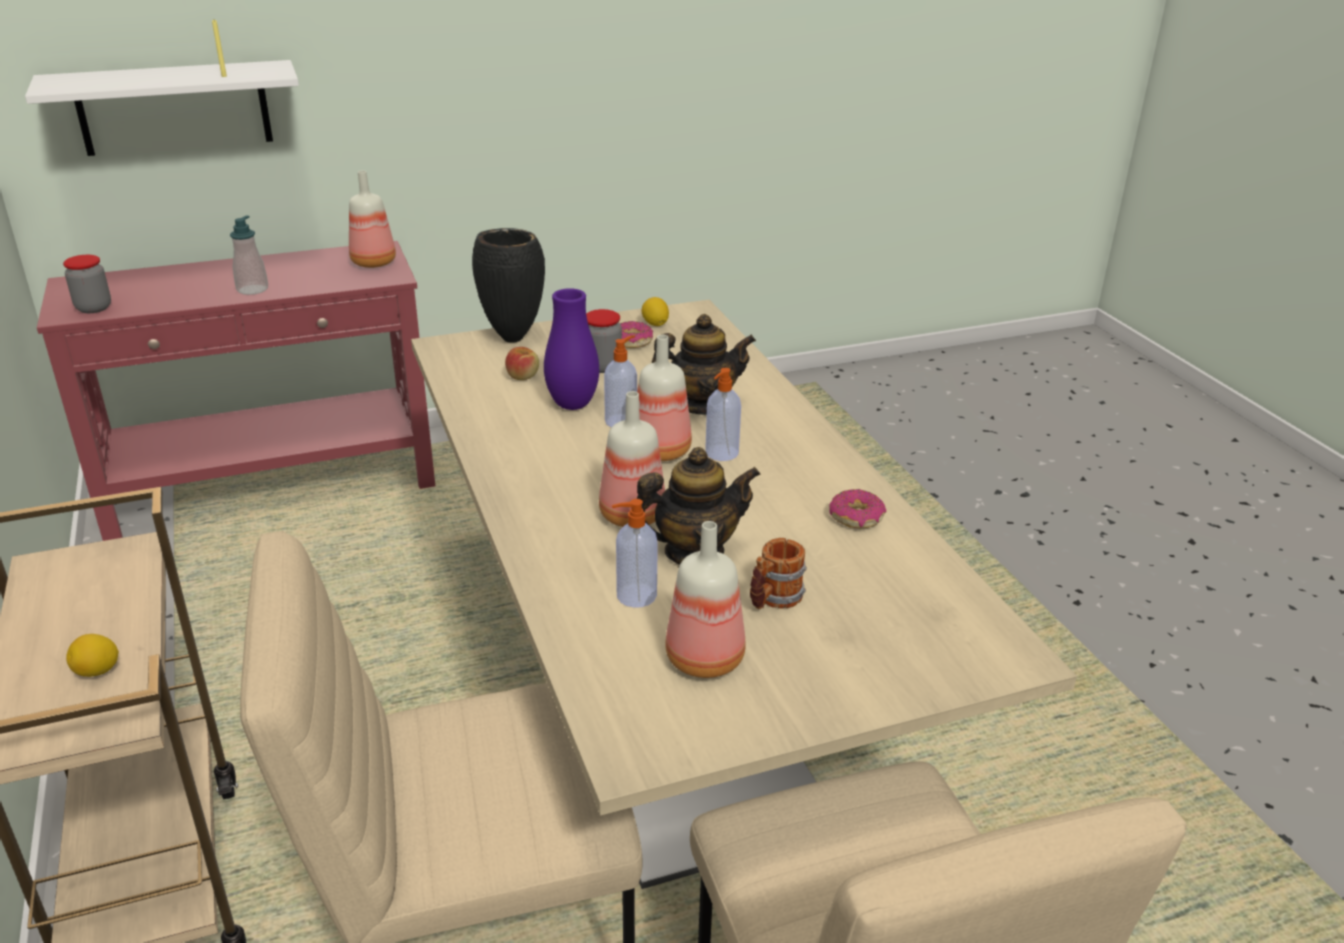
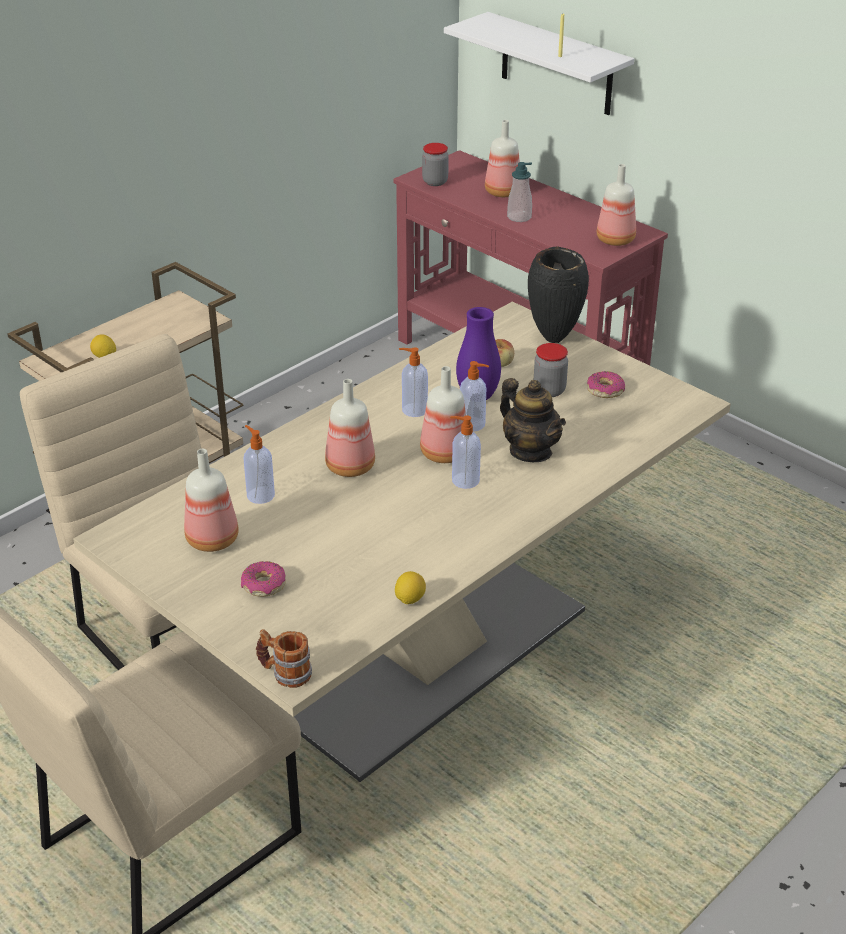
camera: 65 degrees right, 5 degrees up
teapot [637,447,760,564] -> none
lemon [642,297,669,326] -> lemon moved to [395,571,426,604]
mug [750,538,807,609] -> mug moved to [256,629,312,688]
donut [829,489,886,528] -> donut moved to [241,561,286,597]
none -> soap dispenser [399,347,428,417]
none -> bottle [485,120,520,197]

